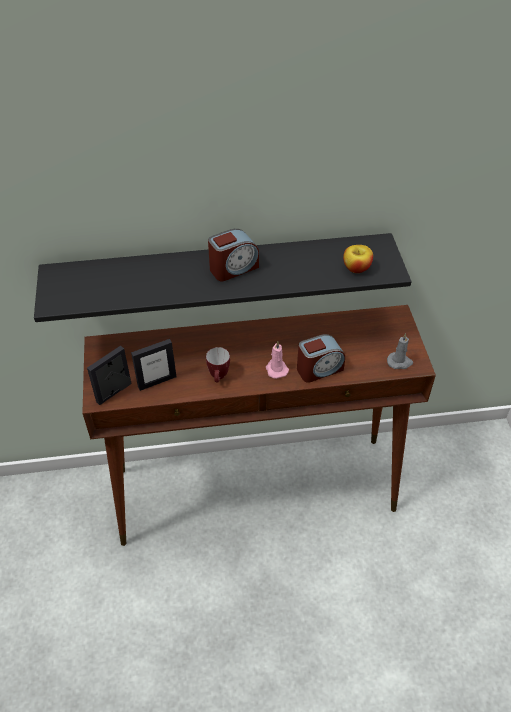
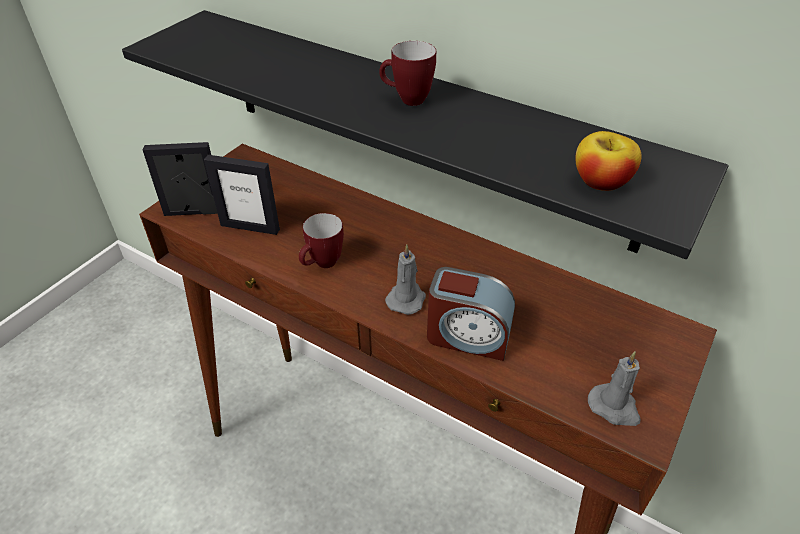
camera: 40 degrees right, 5 degrees down
alarm clock [208,229,259,281] -> mug [379,41,436,106]
pink candle [266,341,289,379] -> grey candle [385,244,426,315]

